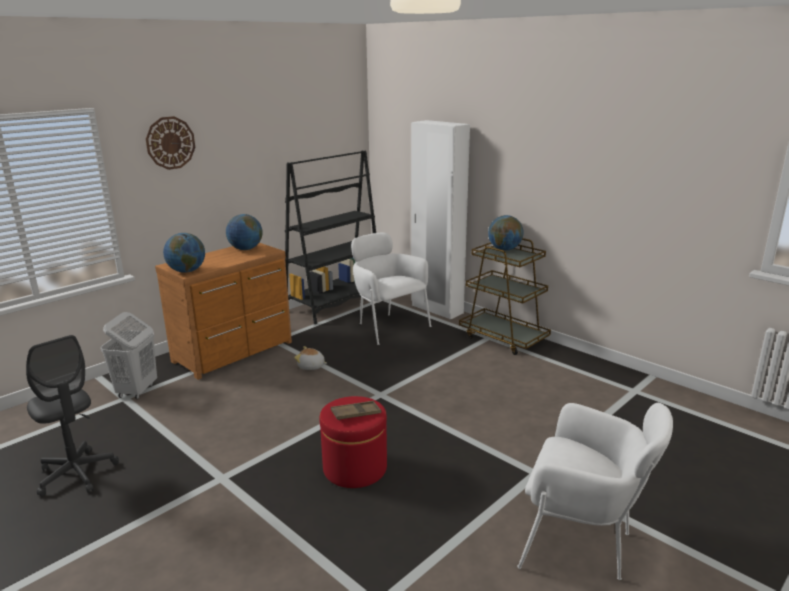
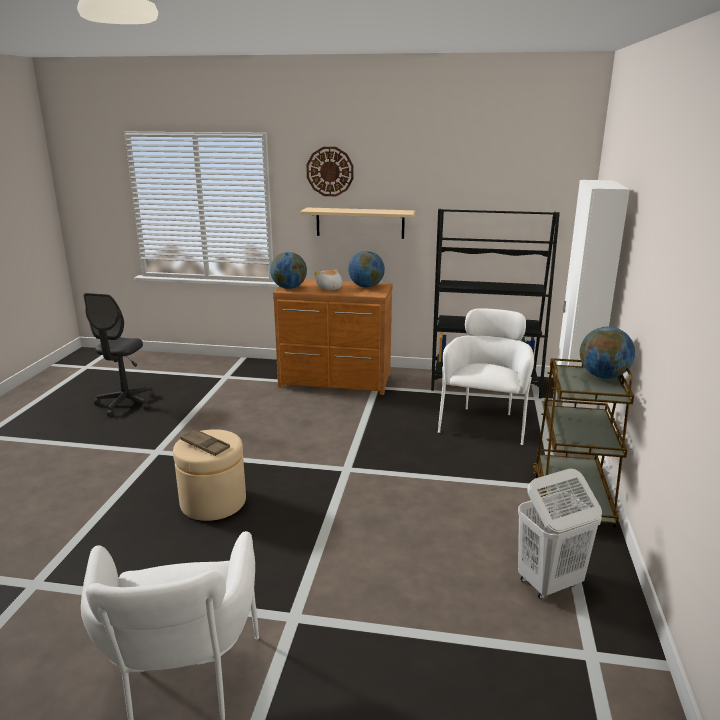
camera: 55 degrees right, 0 degrees up
white laundry basket [101,312,157,399] -> white laundry basket moved to [518,468,602,599]
plush toy [294,346,327,370] -> plush toy moved to [314,270,343,290]
red ottoman [319,396,387,488] -> beige ottoman [173,429,246,521]
none -> beige shelf [300,208,415,239]

